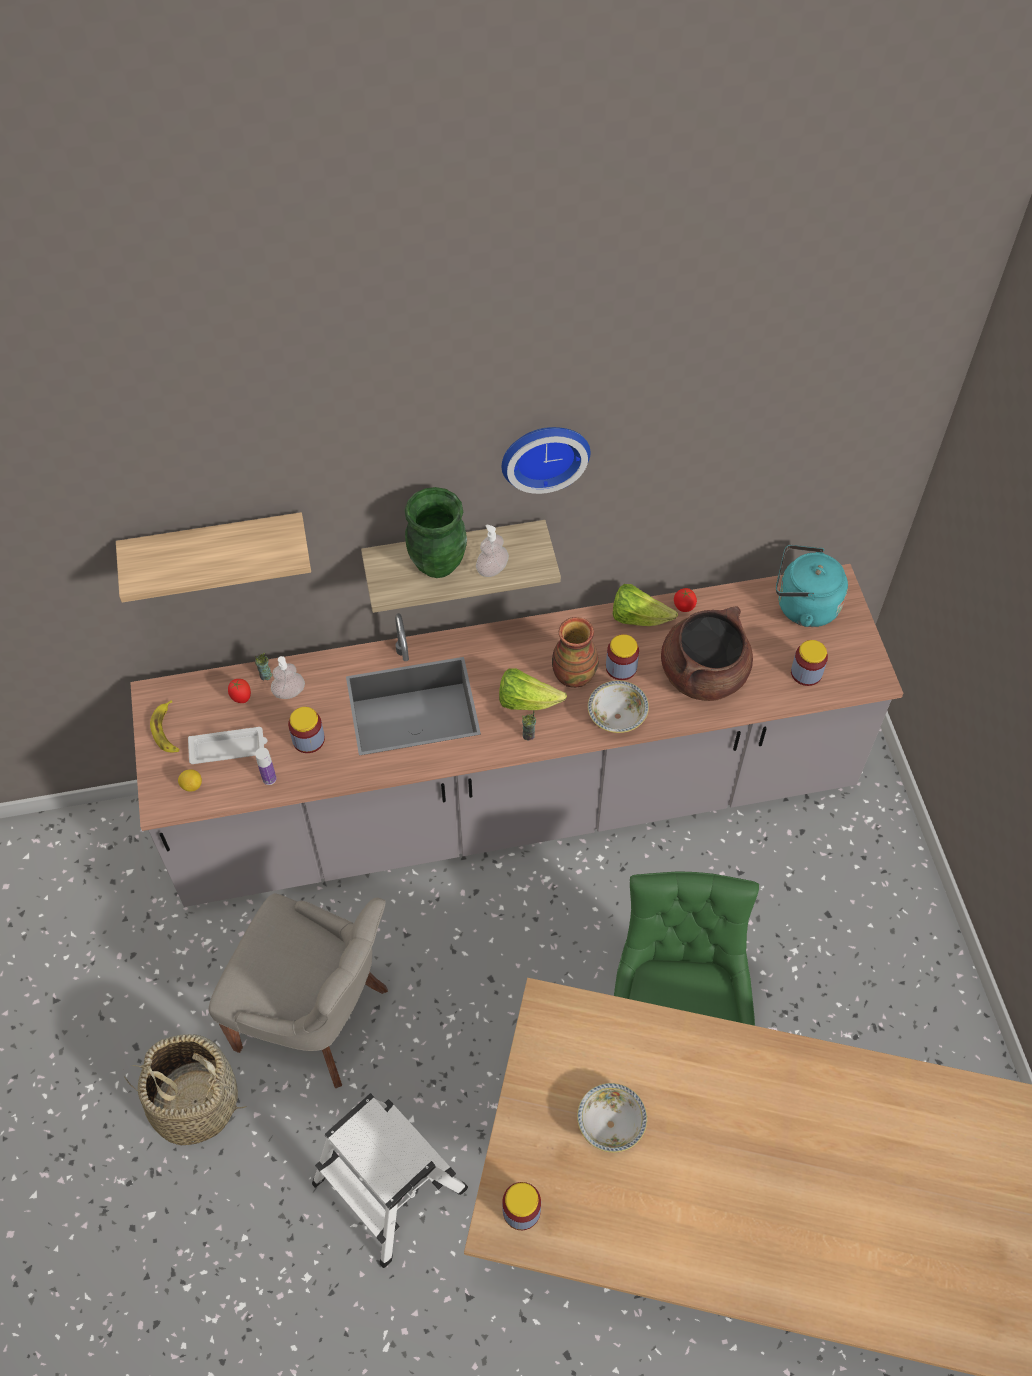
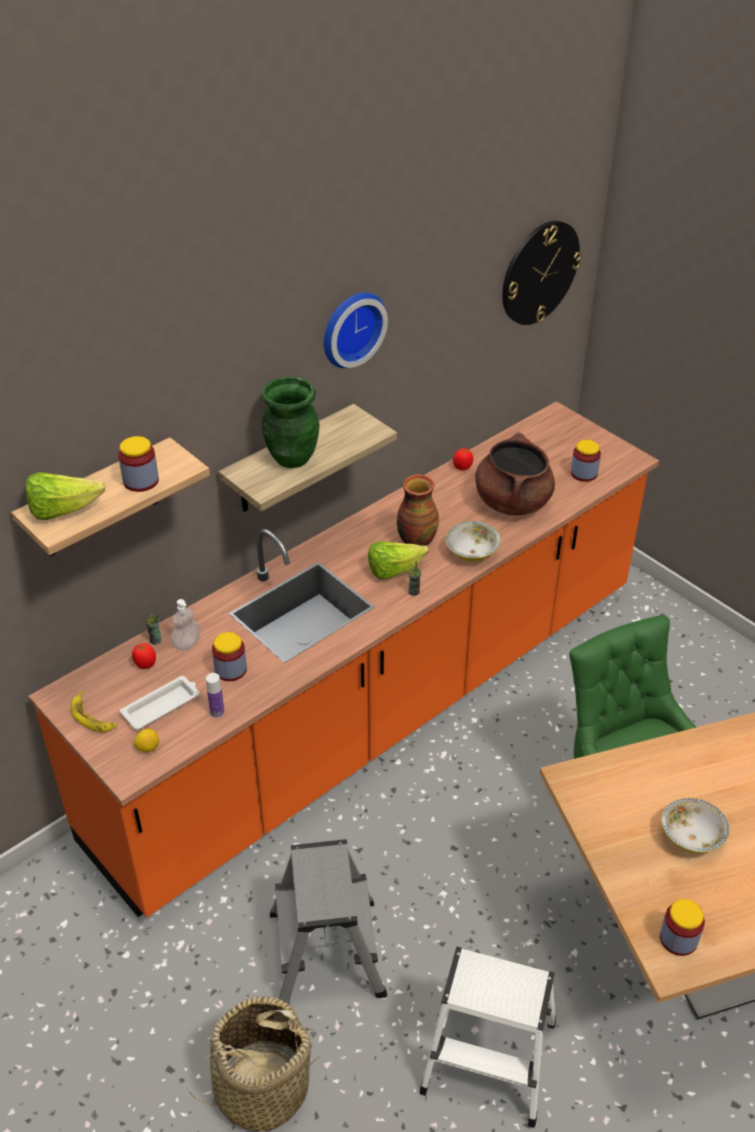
camera: 30 degrees left, 15 degrees down
grey counter [130,564,903,907] -> orange counter [29,401,659,917]
grey chair [209,893,388,1088] -> grey step ladder [270,839,387,1005]
soap dispenser [476,525,509,577] -> none
jar [606,634,639,680] -> jar moved to [118,436,159,492]
lettuce [613,584,678,626] -> lettuce moved to [26,472,106,520]
turquoise kettle [776,545,848,627] -> none
none -> wall clock [502,221,582,325]

